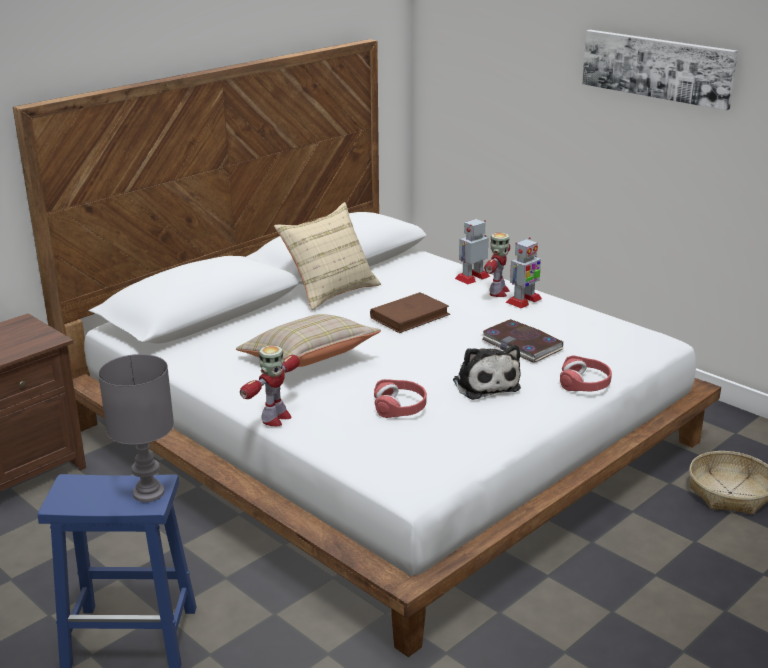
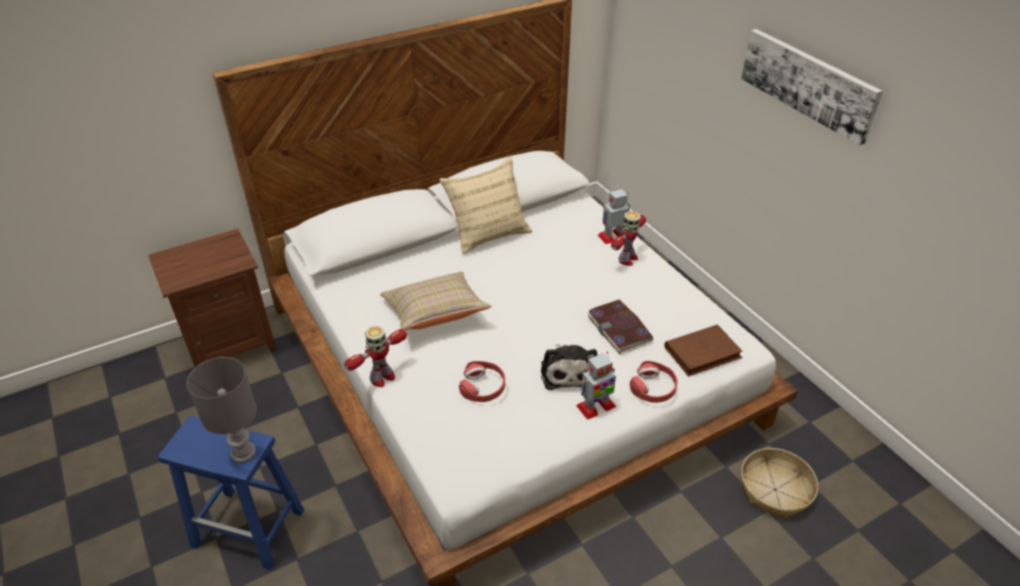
camera: 15 degrees right, 15 degrees up
brown book [370,292,450,333] -> brown book moved to [665,324,742,376]
toy robot [506,237,542,308] -> toy robot moved to [576,352,616,420]

